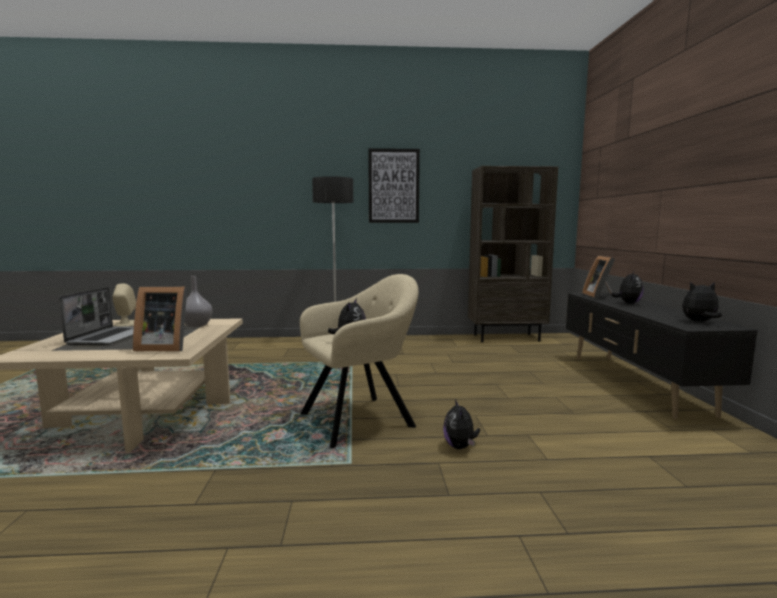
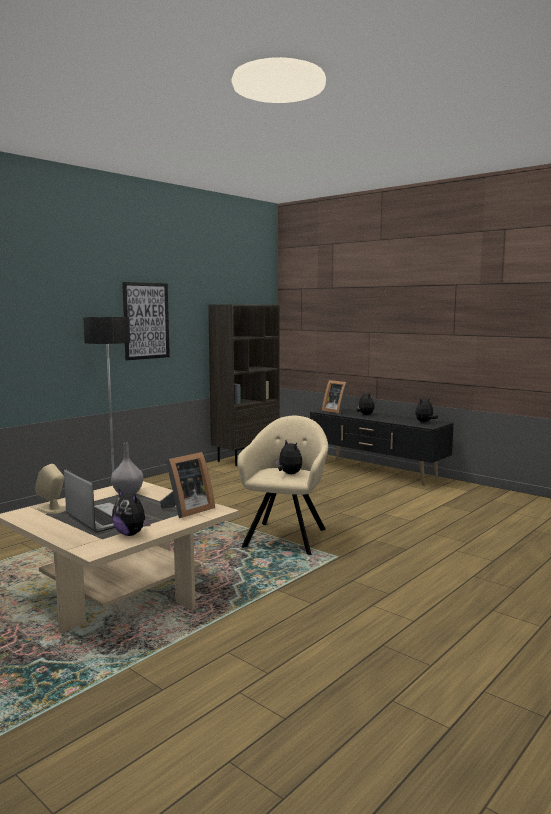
camera: 45 degrees left, 0 degrees up
plush toy [443,399,480,449] -> plush toy moved to [112,488,151,536]

